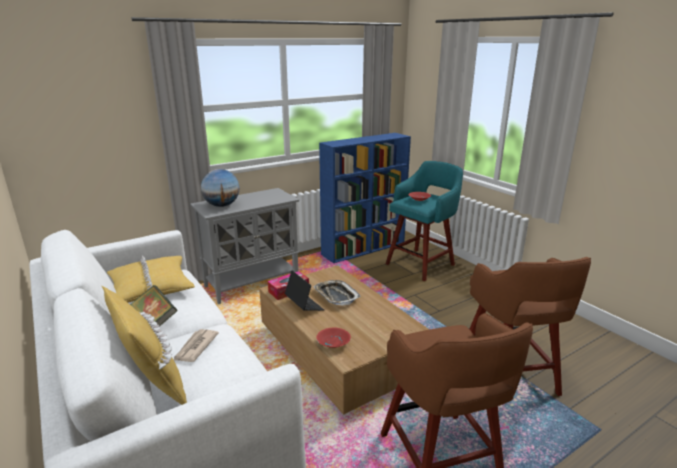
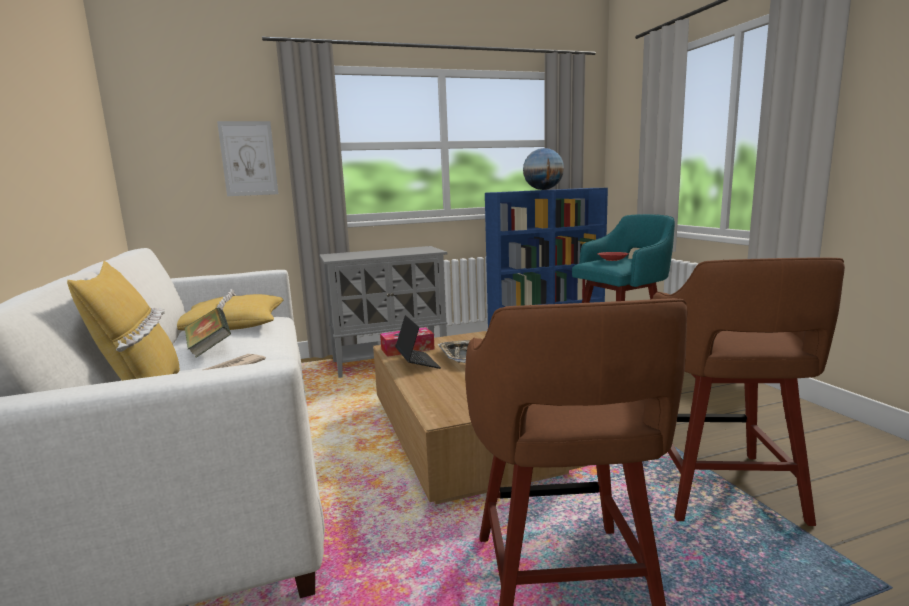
camera: 15 degrees right, 10 degrees down
globe [201,169,239,207] -> globe moved to [523,148,564,190]
red bowl [316,327,351,348] -> none
none -> picture [217,121,278,196]

